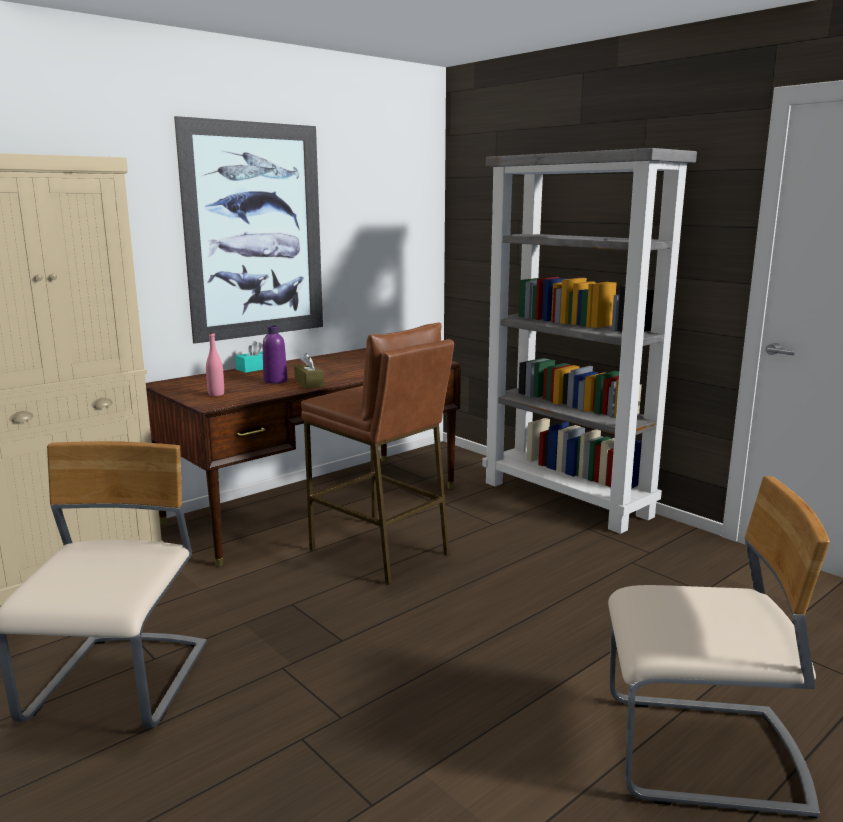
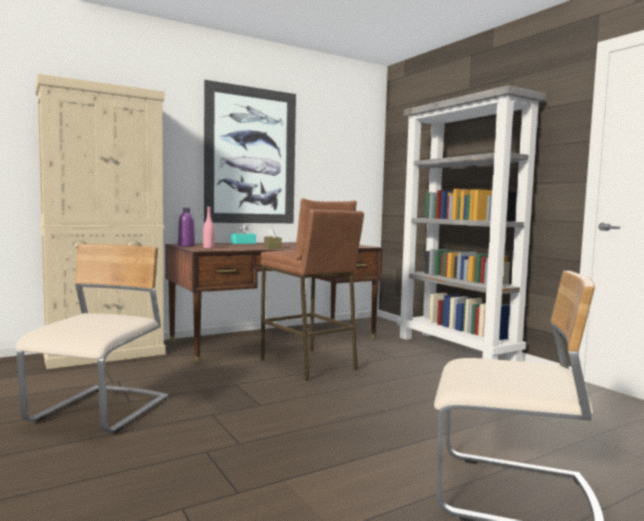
camera: 10 degrees right, 10 degrees down
purple bottle [263,326,288,384] -> purple bottle moved to [178,208,195,247]

